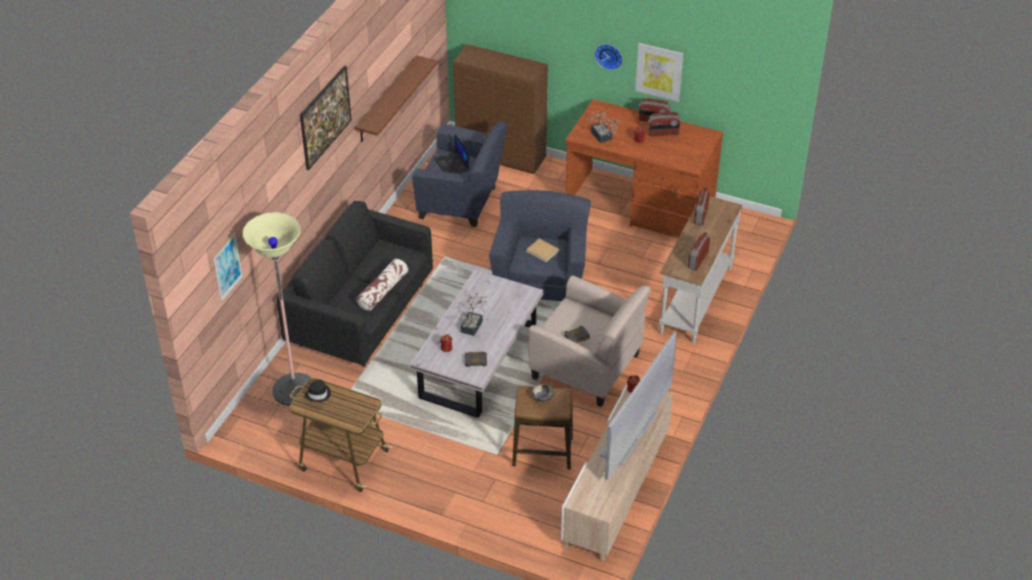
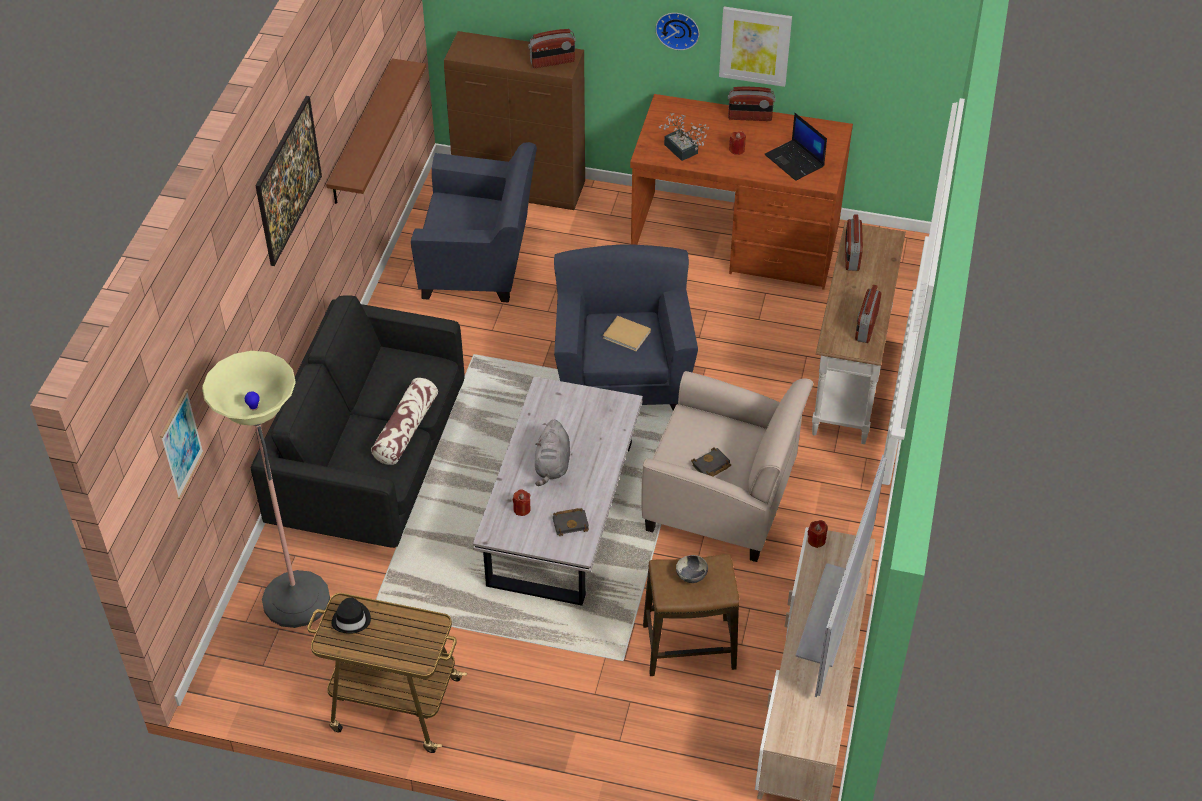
camera: 10 degrees left, 5 degrees up
laptop [434,134,469,174] -> laptop moved to [764,113,827,181]
potted plant [459,293,487,336] -> grey plush toy [535,420,570,486]
radio [648,112,681,136] -> radio moved to [528,29,576,68]

